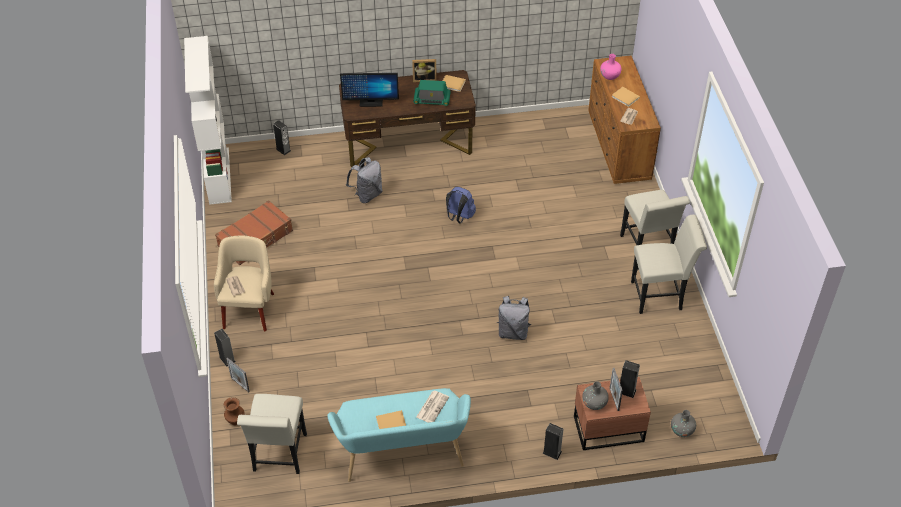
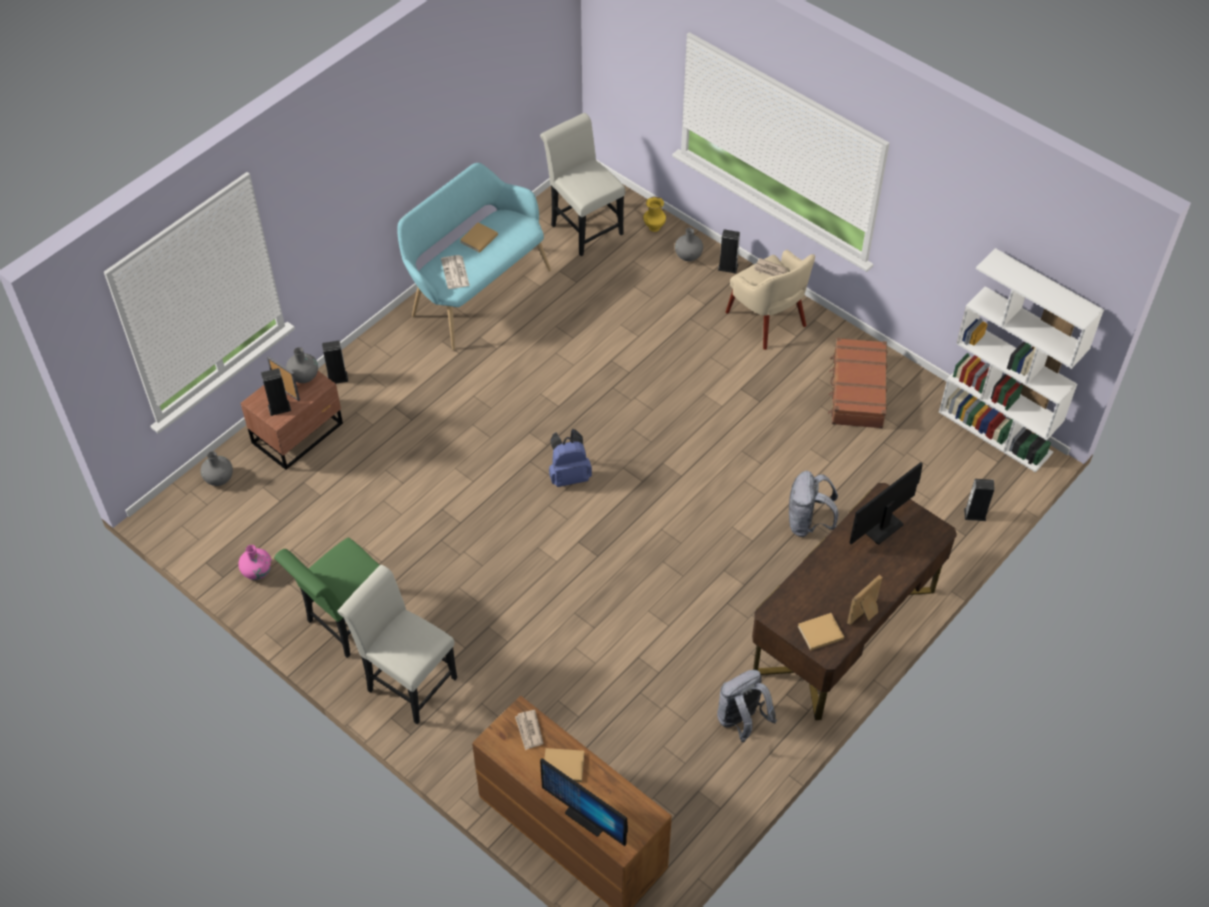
camera: 140 degrees right, 5 degrees up
brown vase [224,397,245,425] -> yellow vase [643,197,666,232]
picture frame [227,358,250,392] -> grey vase [675,228,703,261]
radio [413,80,451,106] -> none
blue backpack [446,187,476,223] -> blue backpack moved to [549,429,592,487]
grey backpack [497,296,531,340] -> grey backpack moved to [717,670,777,742]
pink vase [600,54,621,80] -> pink vase moved to [238,545,272,580]
white chair [631,215,707,314] -> green chair [274,538,380,658]
none -> monitor [540,758,628,846]

